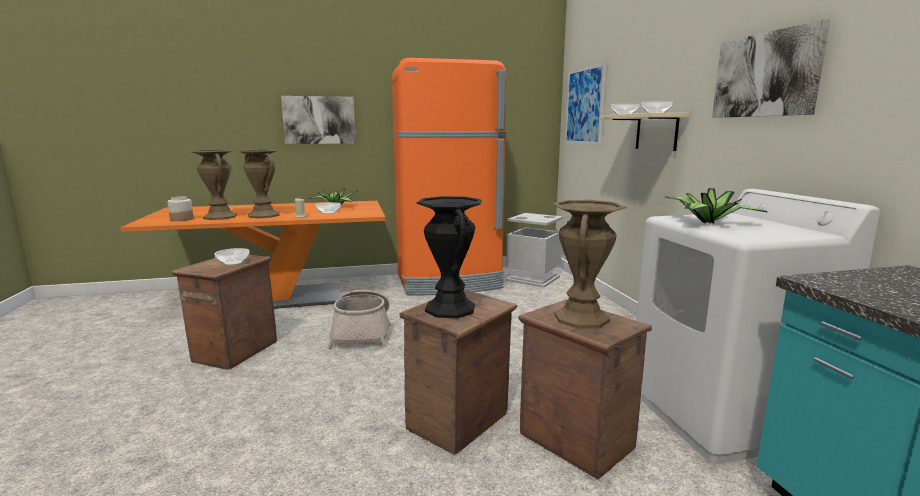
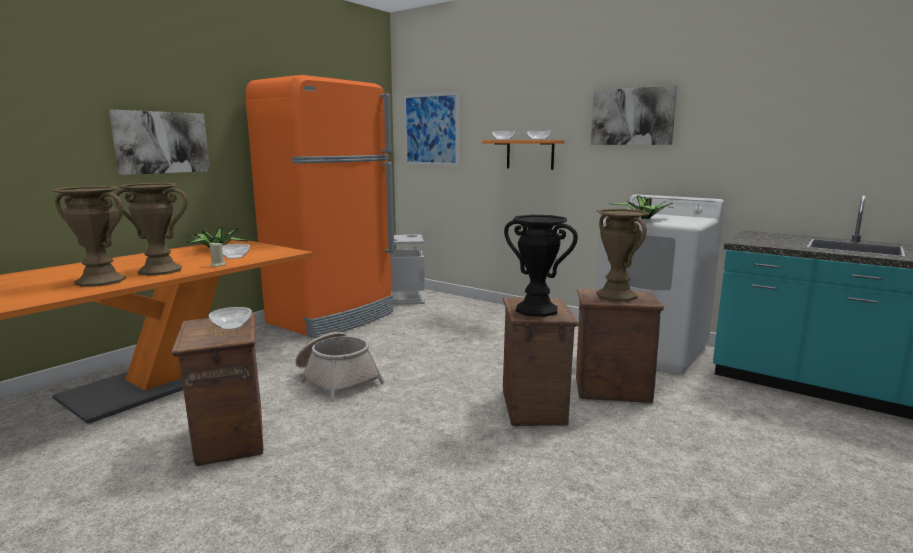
camera: 40 degrees left, 0 degrees up
jar [167,196,194,221] -> none
beige shelf [600,113,689,151] -> orange shelf [482,140,565,170]

